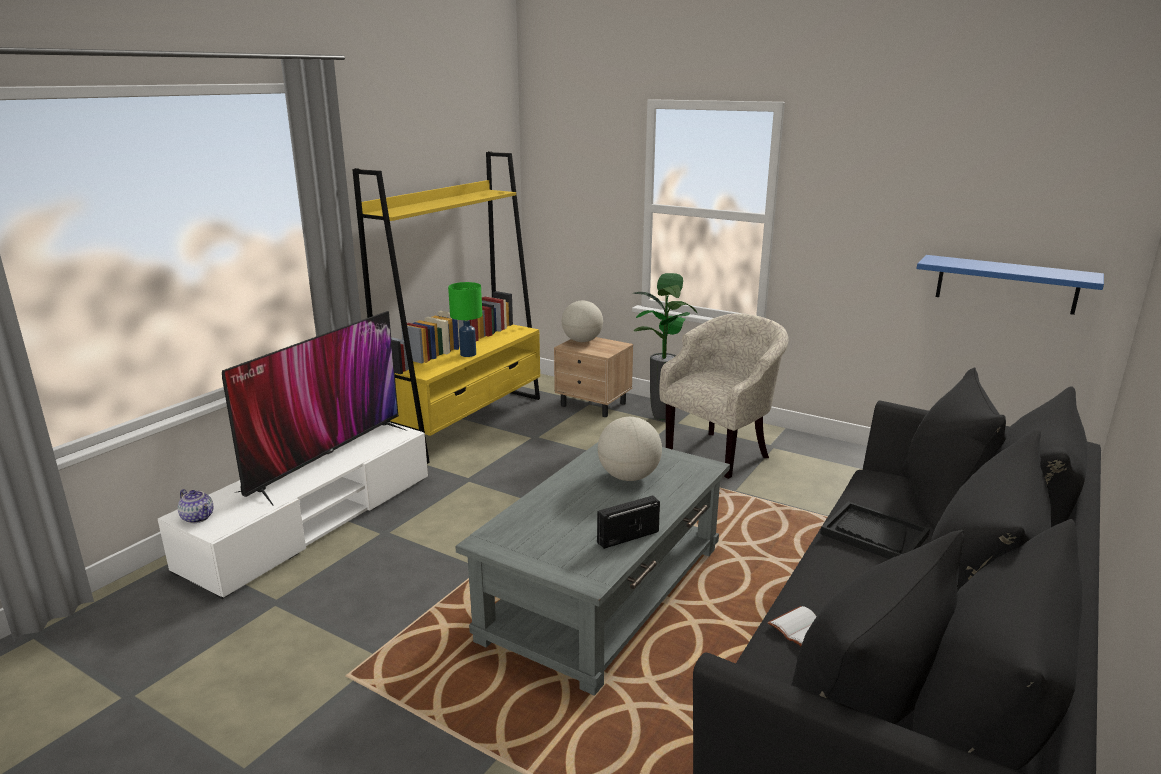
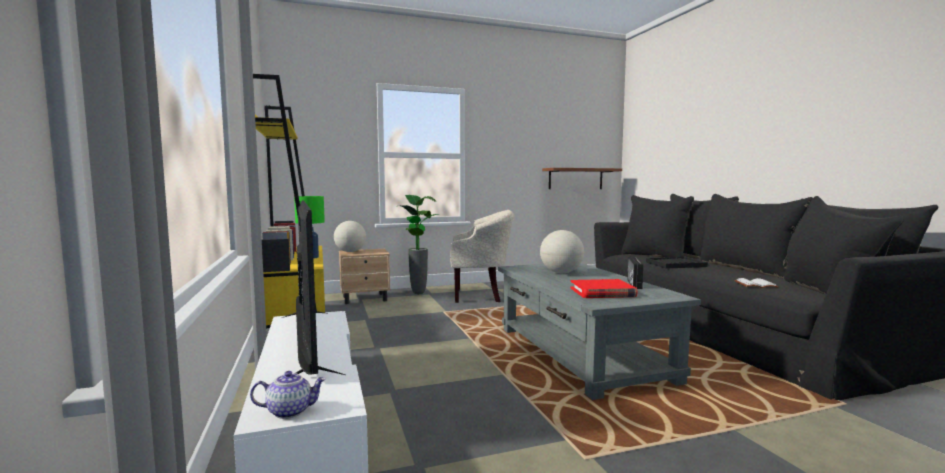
camera: 50 degrees left, 15 degrees down
beige armchair [659,313,789,479] -> beige armchair turned 90 degrees clockwise [450,210,514,303]
blue shelf [917,255,1104,315] -> brown shelf [542,168,622,189]
none -> red book [570,279,638,298]

